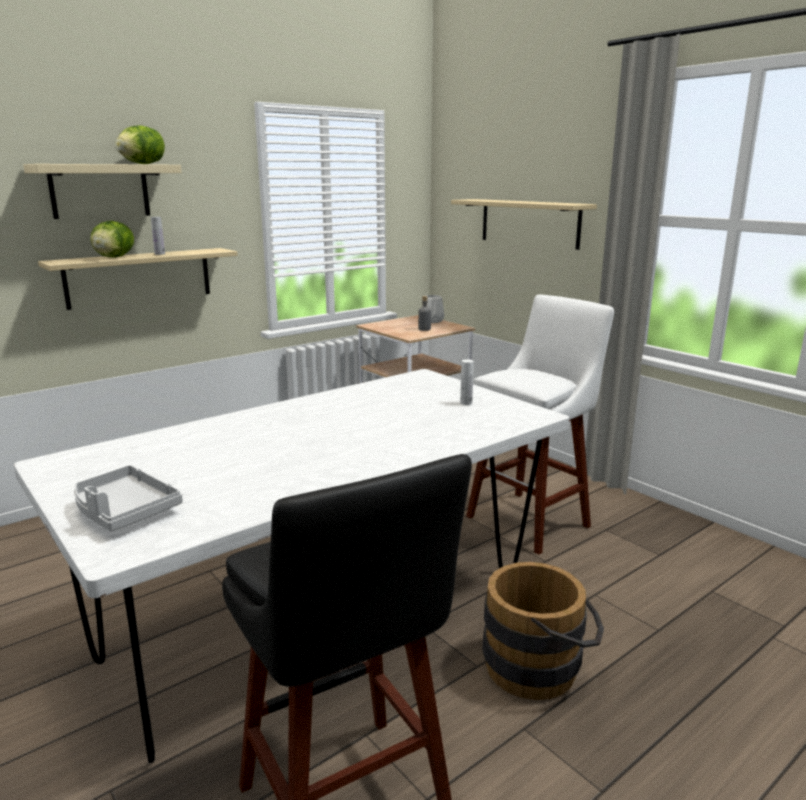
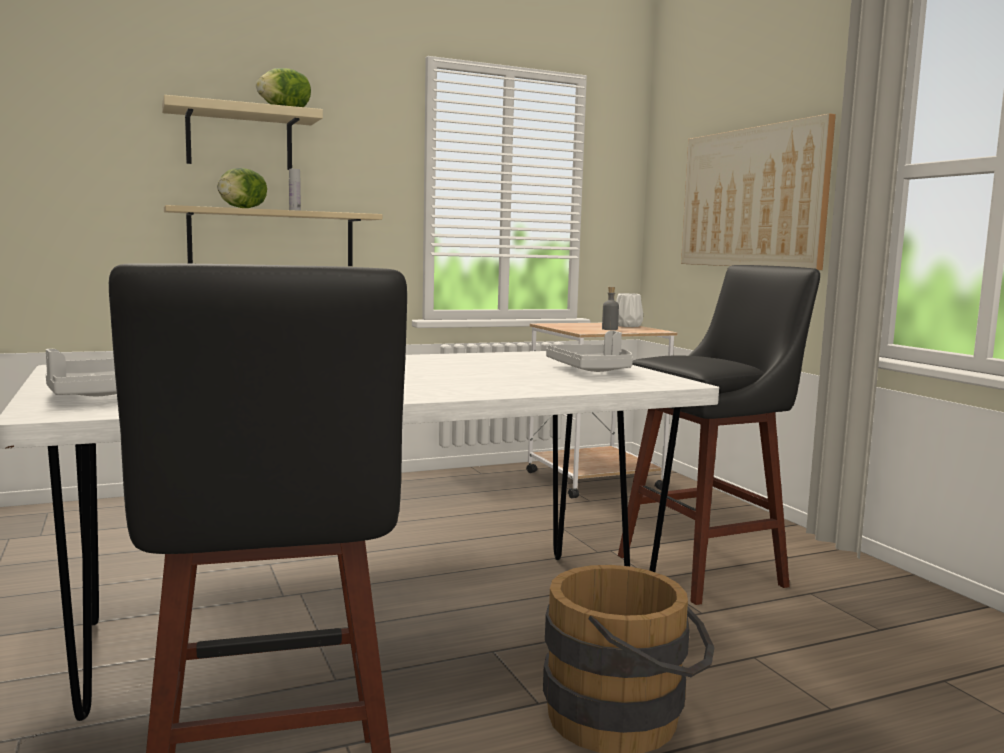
camera: 15 degrees right, 10 degrees down
beige shelf [451,199,597,250] -> picture [681,113,836,270]
white bottle [460,359,473,405] -> grey tray [546,331,633,372]
white stool [466,295,614,554] -> black stool [618,265,820,605]

